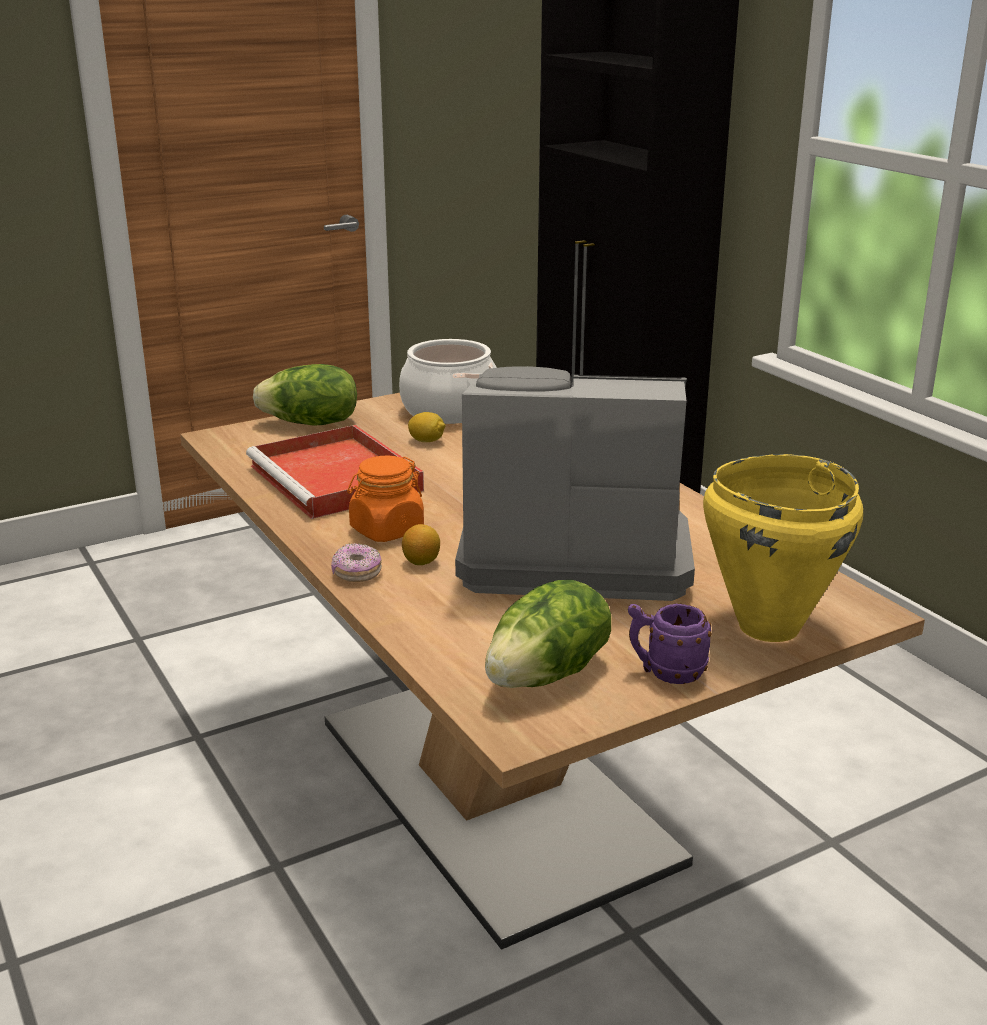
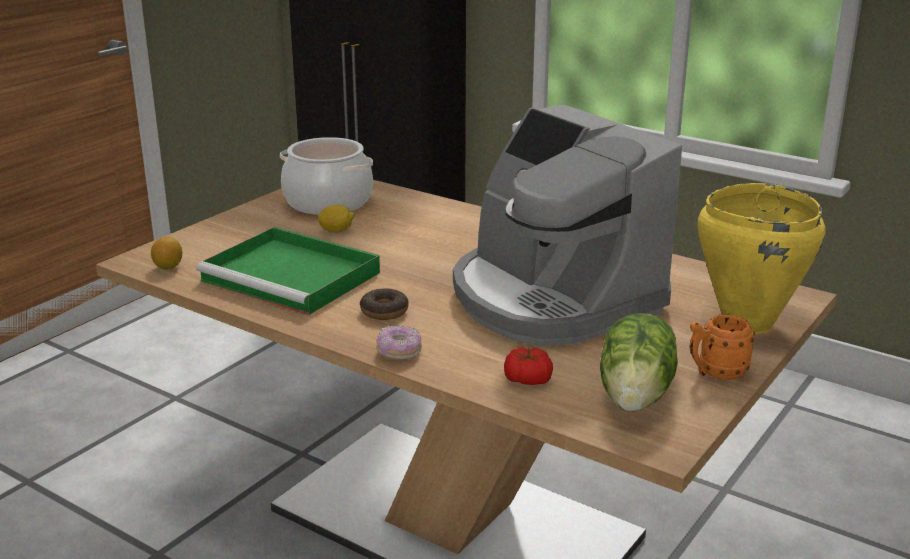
camera: 25 degrees left, 0 degrees up
red tray [246,425,424,519] -> green tray [196,227,380,315]
lettuce [253,364,357,426] -> none
orange jar [347,455,424,542] -> donut [360,289,409,320]
lemon [402,524,440,565] -> lemon moved to [151,237,182,269]
coffee machine [455,366,695,601] -> coffee machine turned 105 degrees counterclockwise [453,104,682,346]
purple mug [628,604,712,684] -> orange mug [689,315,755,380]
none -> tomato [504,348,553,385]

